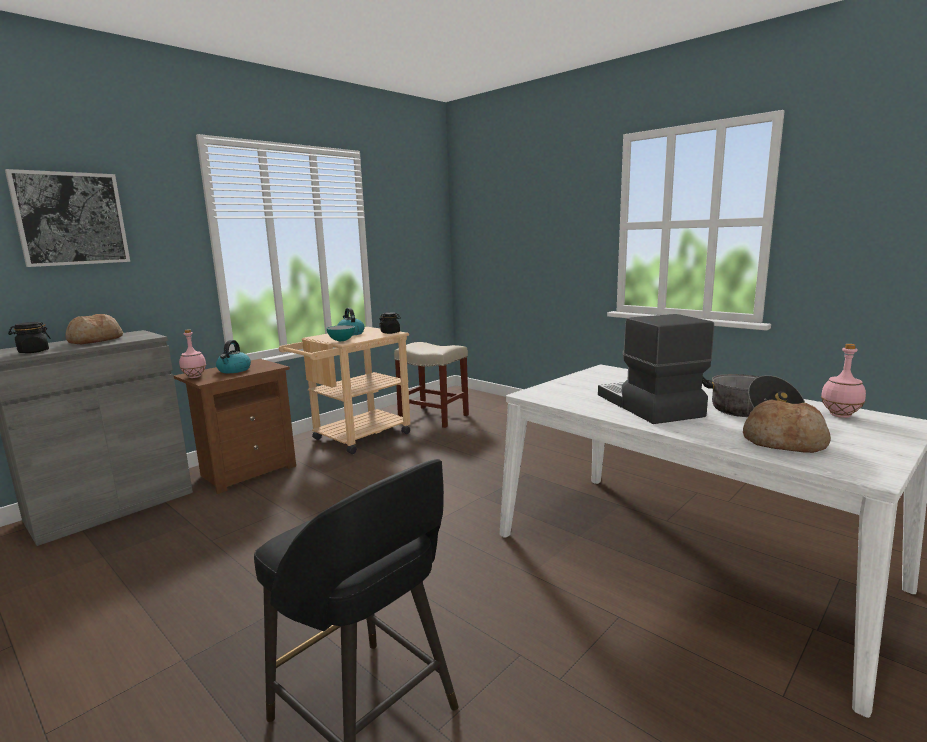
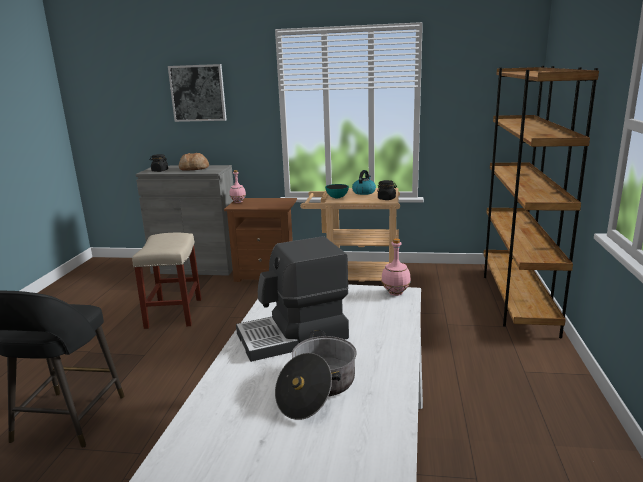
camera: 55 degrees right, 5 degrees up
kettle [216,340,251,373] -> none
beige stool [394,342,469,428] -> beige stool moved to [132,233,201,329]
coffee machine [598,314,714,424] -> coffee machine turned 150 degrees counterclockwise [236,236,349,362]
bread [743,399,831,453] -> none
pink bottle [821,344,866,418] -> pink bottle moved to [381,238,411,296]
none -> brown bookcase [483,66,599,338]

